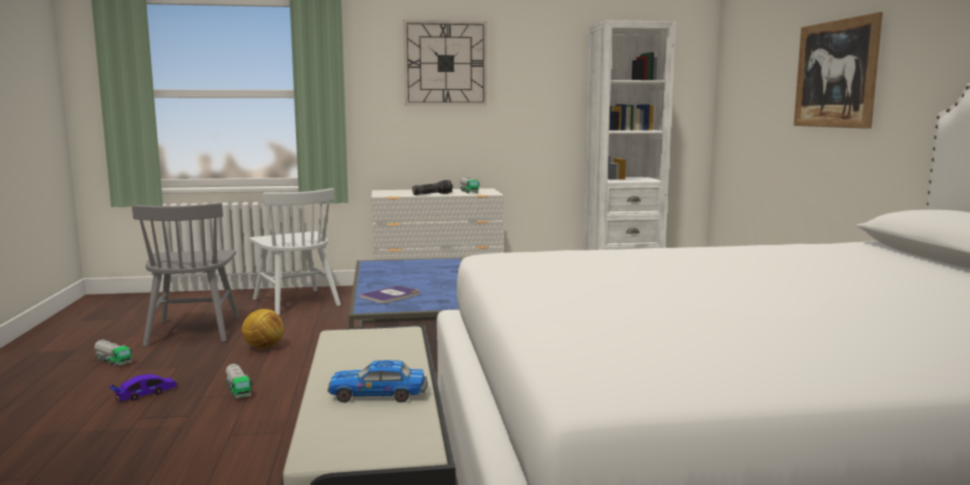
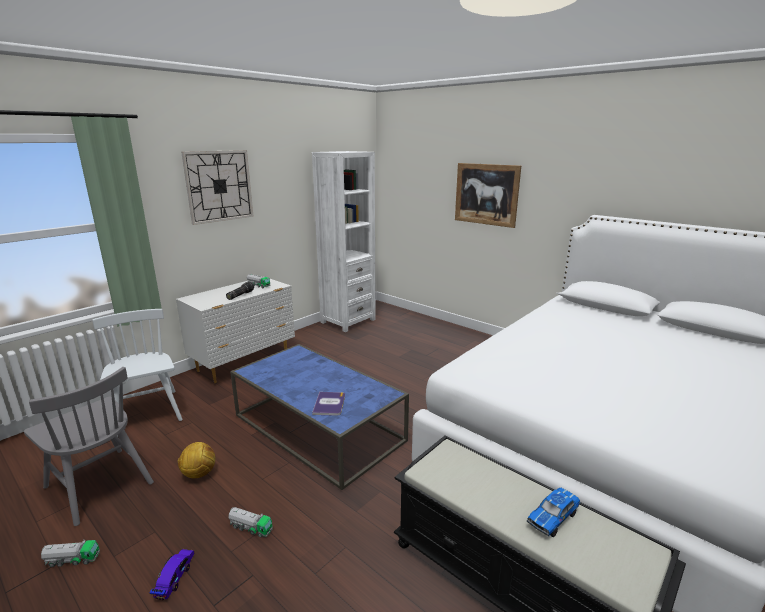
camera: 40 degrees left, 10 degrees up
white chair [249,188,341,315] -> white chair turned 135 degrees counterclockwise [92,309,183,437]

